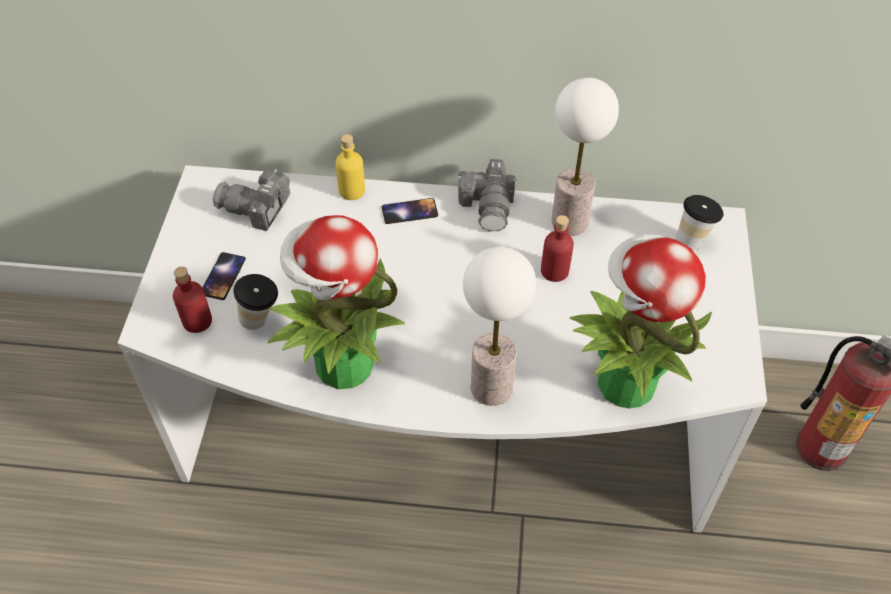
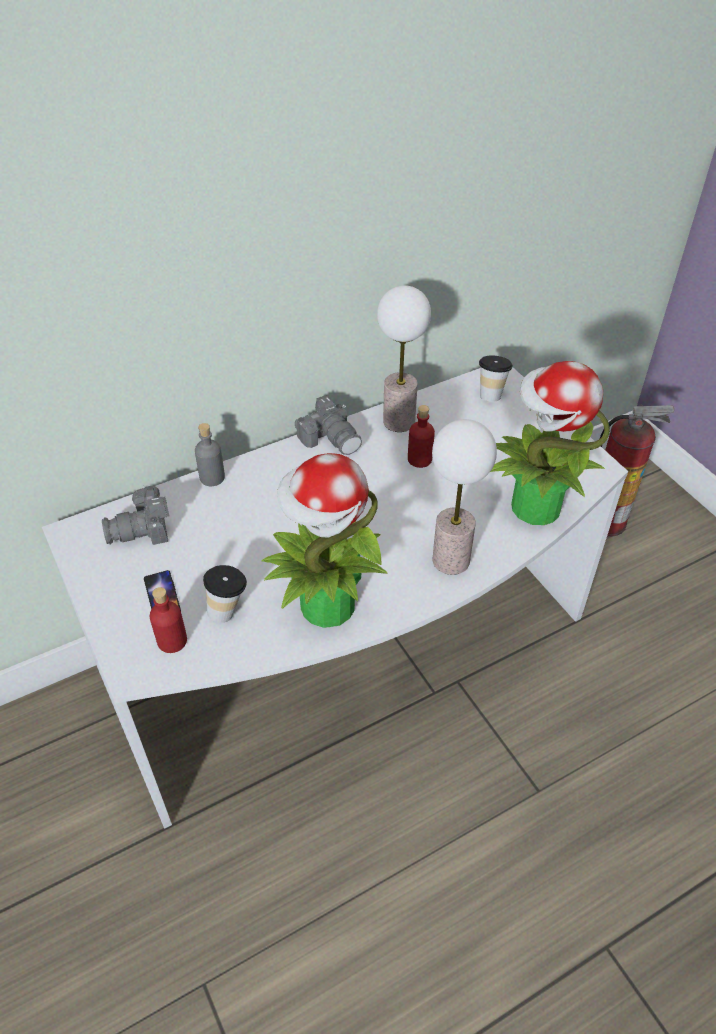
camera: 35 degrees left, 5 degrees down
yellow bottle [336,134,365,200] -> grey bottle [195,423,225,486]
phone [382,198,438,224] -> none

